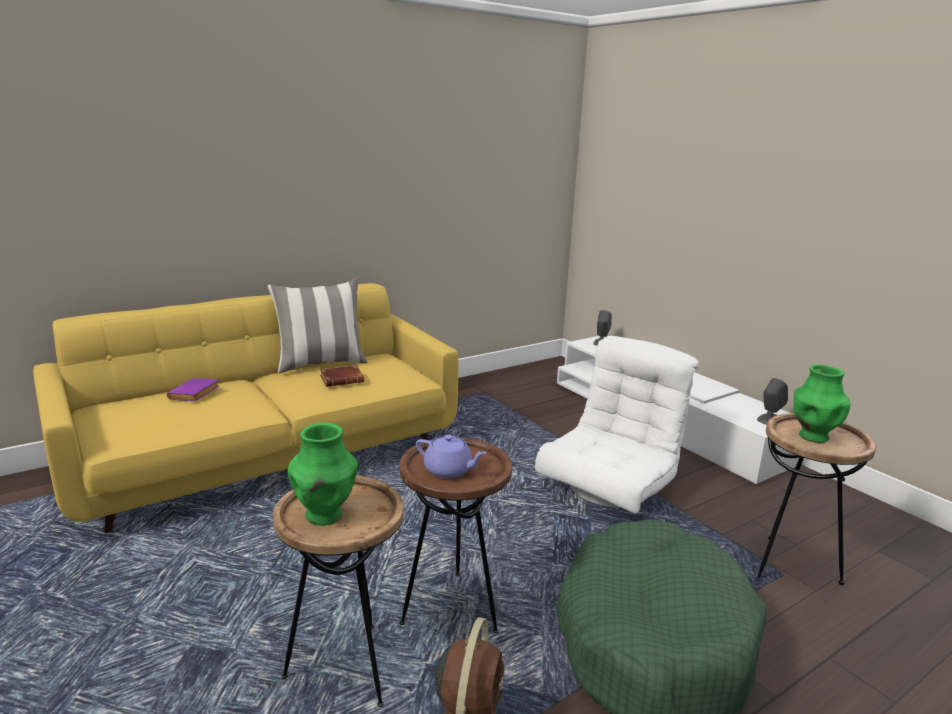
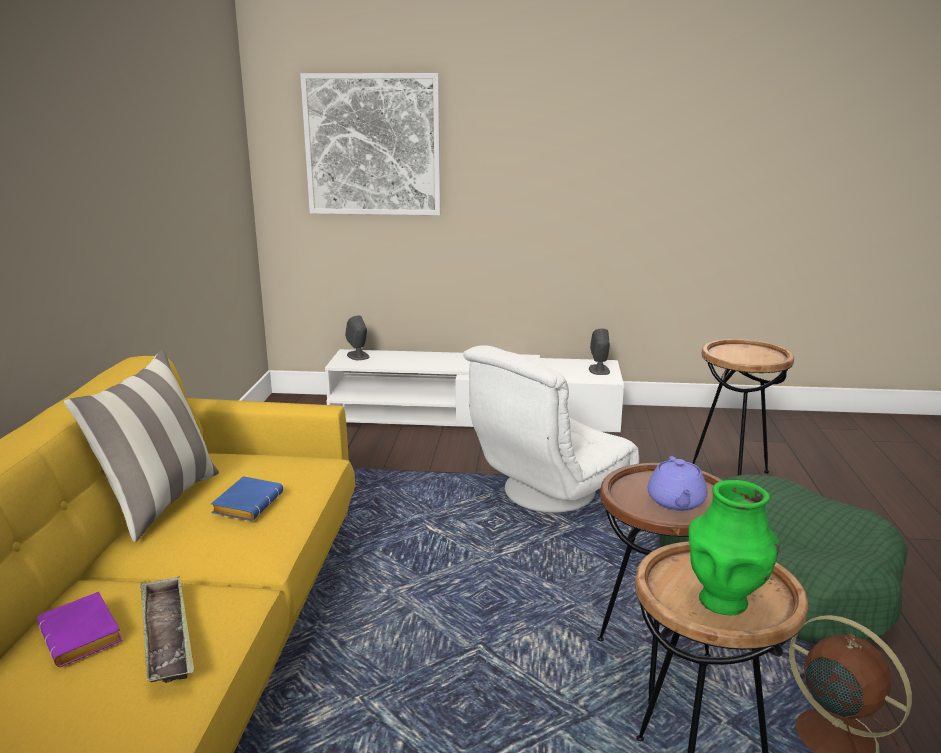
camera: 50 degrees left, 0 degrees up
brown book [320,365,364,387] -> blue book [211,476,283,521]
purple teapot [416,435,487,478] -> purple teapot turned 120 degrees clockwise [648,456,707,511]
white armchair [535,336,699,514] -> white armchair turned 120 degrees counterclockwise [463,345,639,513]
green vase [794,364,850,443] -> none
none -> tray [140,576,194,683]
none -> picture [300,73,441,215]

